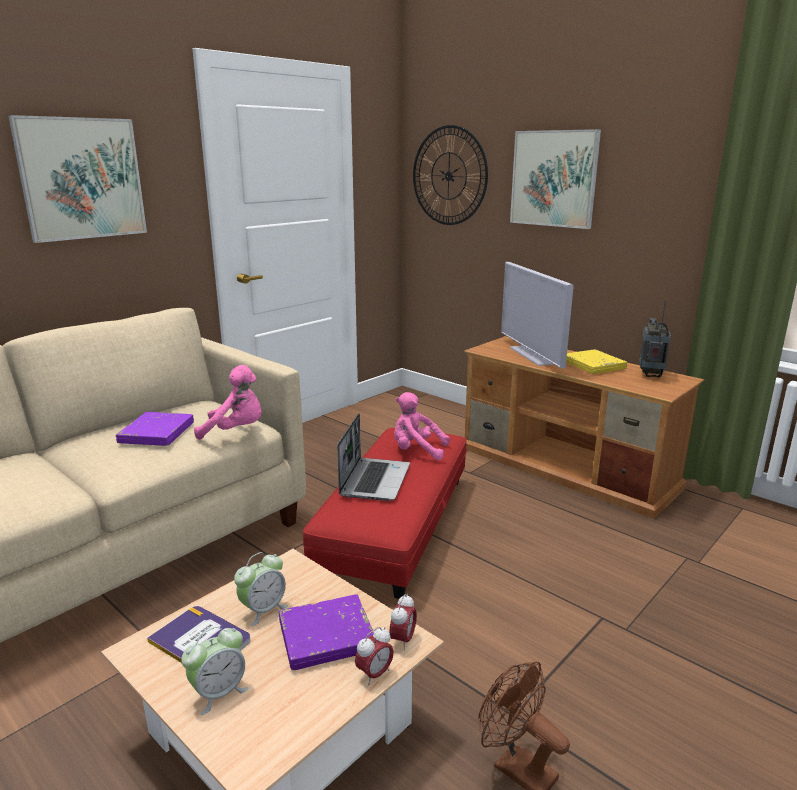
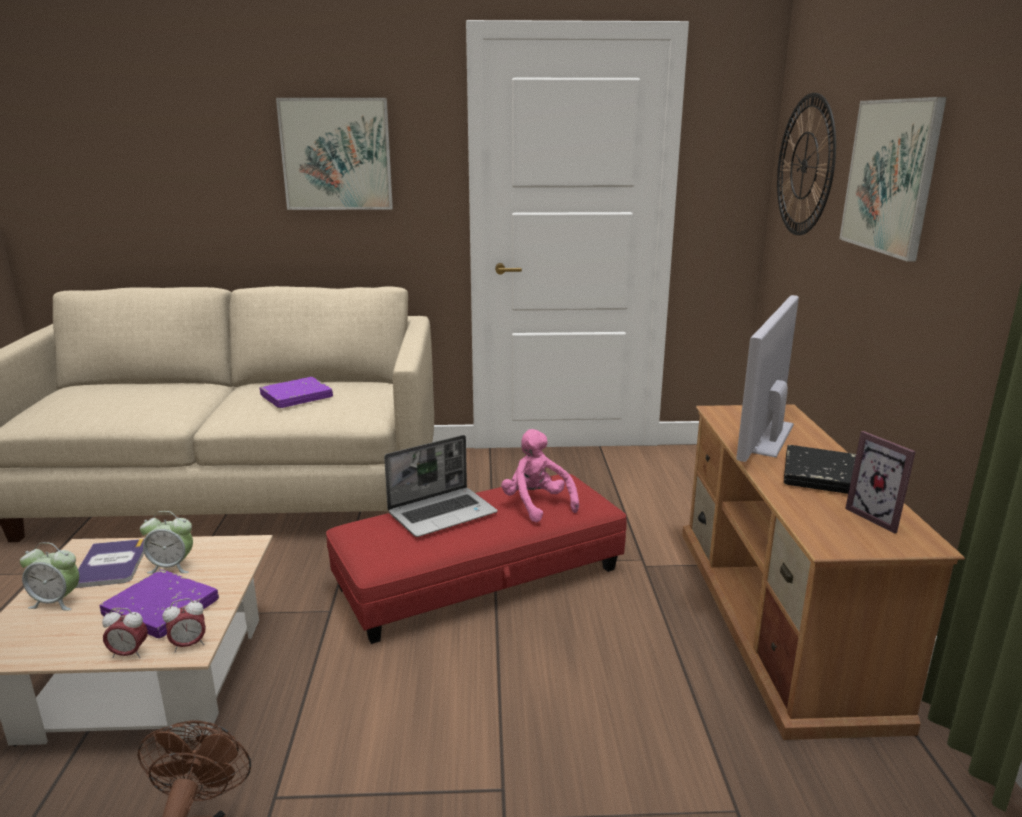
camera: 45 degrees right, 0 degrees up
pink plush toy [194,365,262,440] -> none
yellow book [566,349,627,374] -> black book [784,445,856,494]
radio [639,300,671,377] -> picture frame [845,431,916,534]

